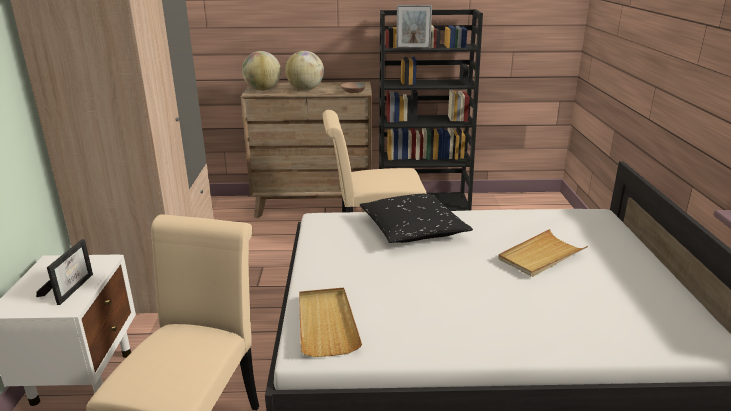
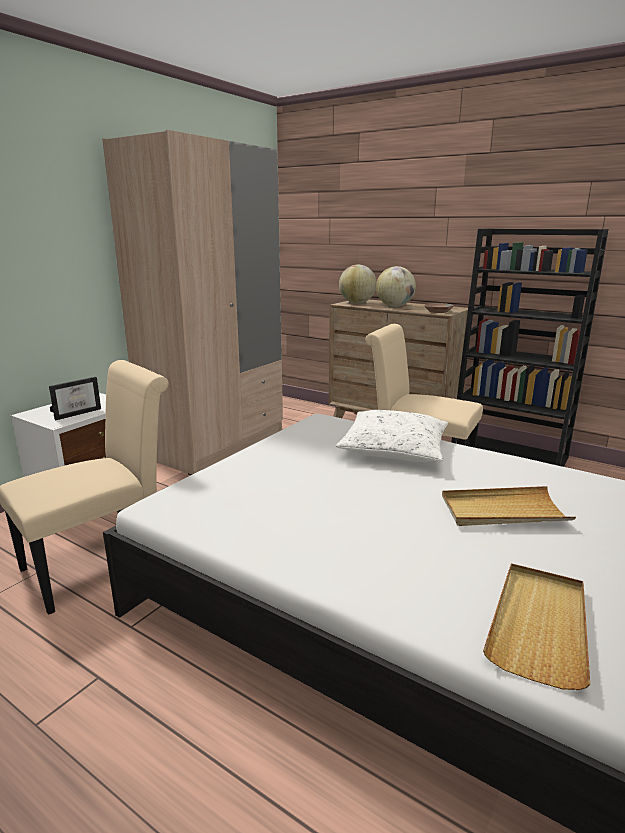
camera: 35 degrees right, 5 degrees down
beige tray [299,288,362,357] -> beige tray moved to [483,563,590,690]
black pillow [360,194,473,243] -> white pillow [336,410,448,462]
picture frame [396,5,432,49] -> none

